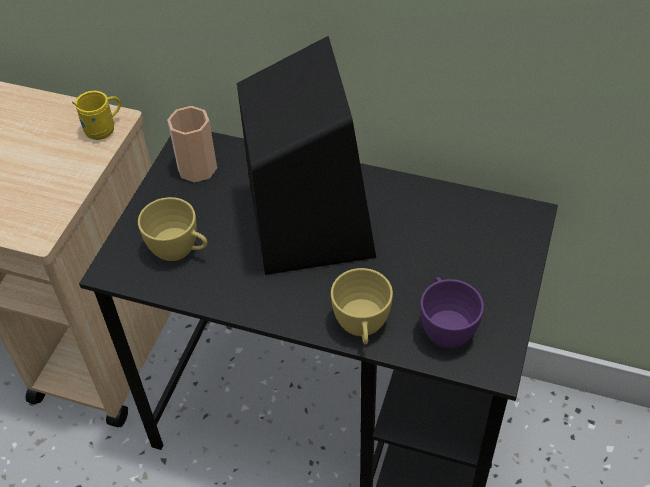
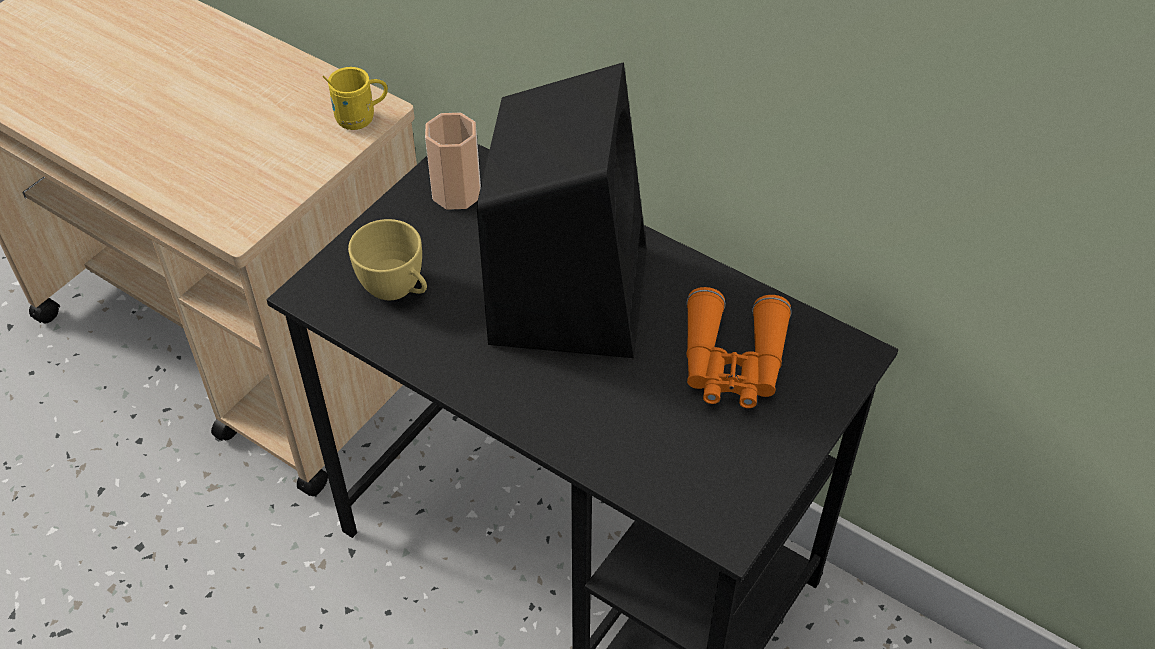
camera: 15 degrees right, 0 degrees up
yellow cup [331,268,393,345] -> none
purple cup [420,277,484,348] -> none
none -> orange binoculars [686,287,792,408]

